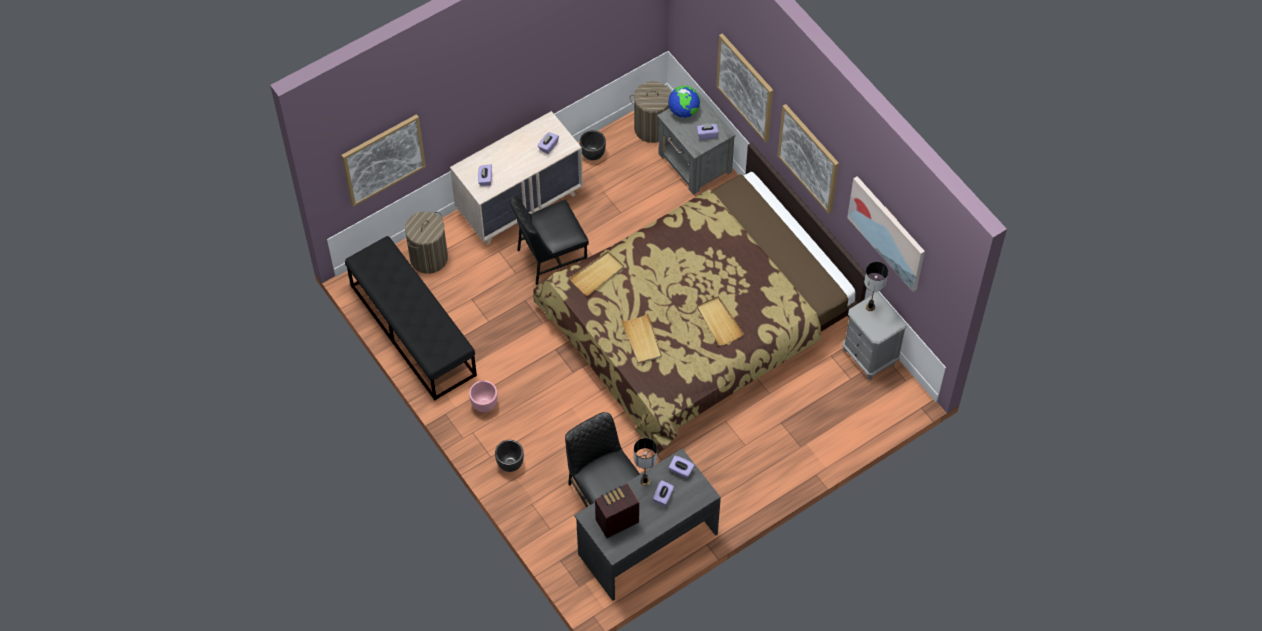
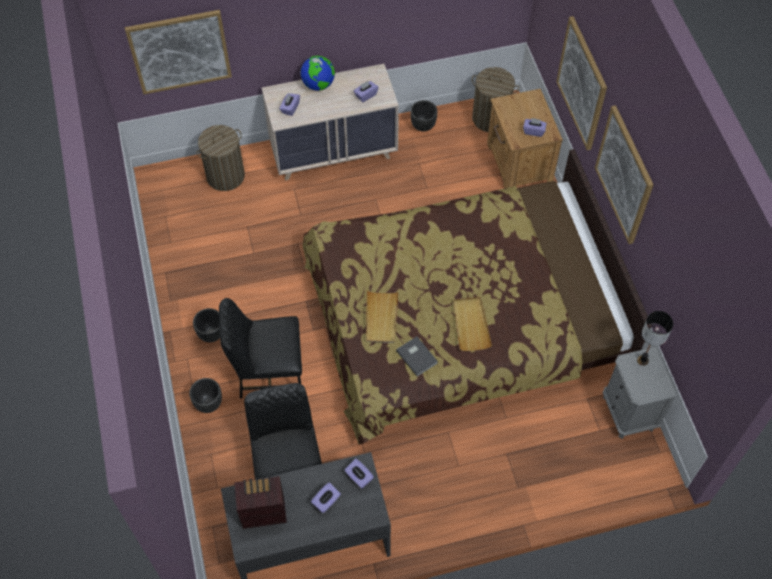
camera: 20 degrees right, 0 degrees up
black bench [345,236,477,400] -> none
pink planter [469,380,498,412] -> black planter [193,308,220,342]
black chair [510,196,589,285] -> black chair moved to [219,298,302,398]
beige tray [570,251,624,296] -> none
table lamp [634,438,657,486] -> none
grey nightstand [657,92,735,195] -> brown nightstand [487,89,563,188]
globe [668,86,700,118] -> globe moved to [300,56,335,91]
picture [847,176,925,291] -> none
none -> grey book [396,336,438,376]

